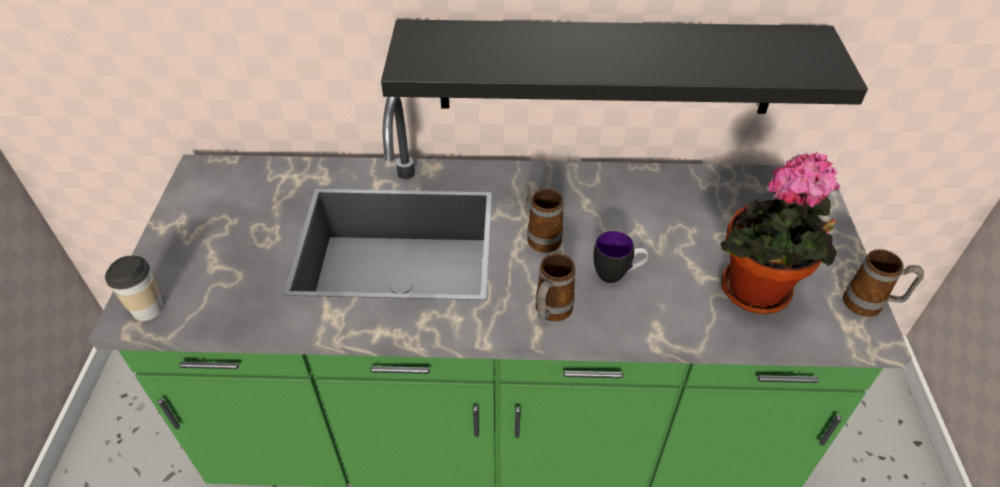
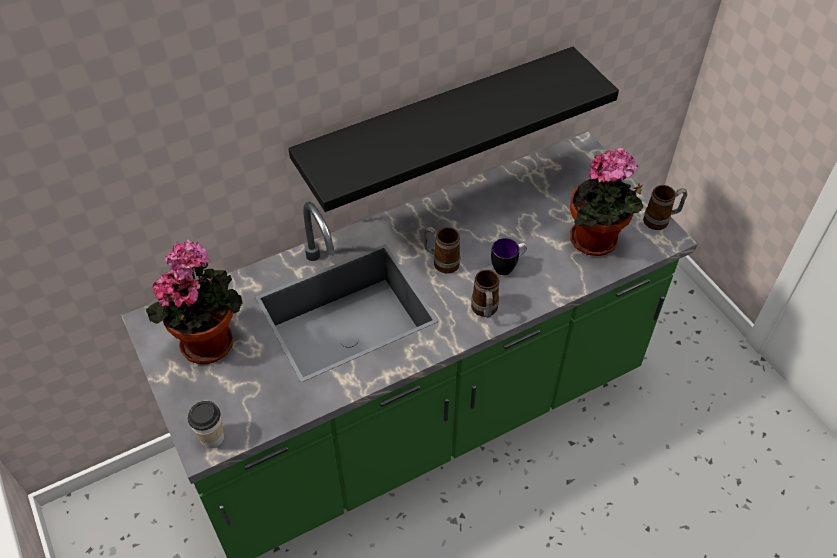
camera: 30 degrees left, 5 degrees up
none -> potted plant [146,239,243,364]

